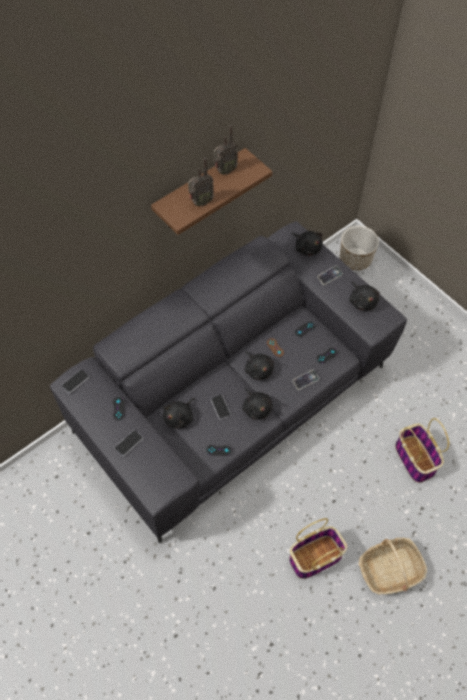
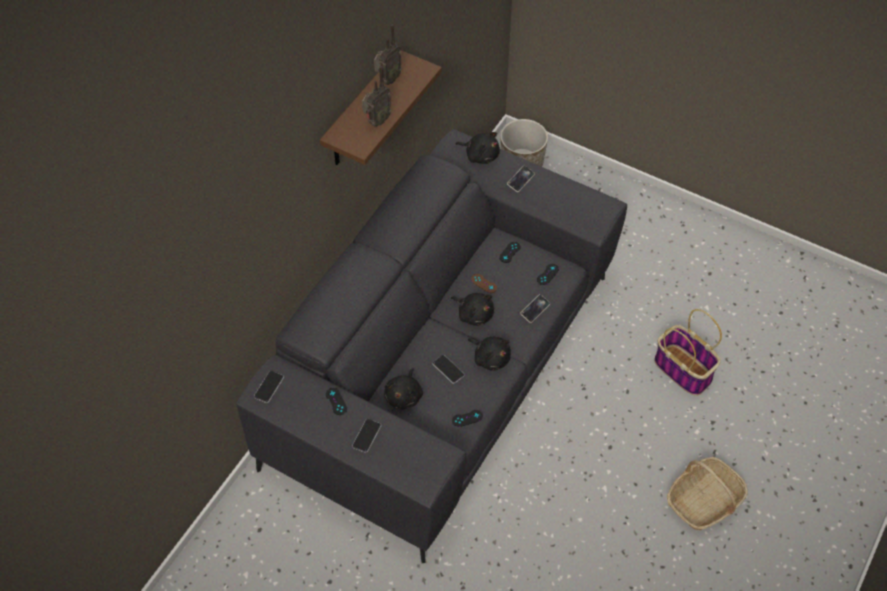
camera: 20 degrees left, 5 degrees down
basket [289,518,347,579] -> none
black plush toy [349,282,380,311] -> none

